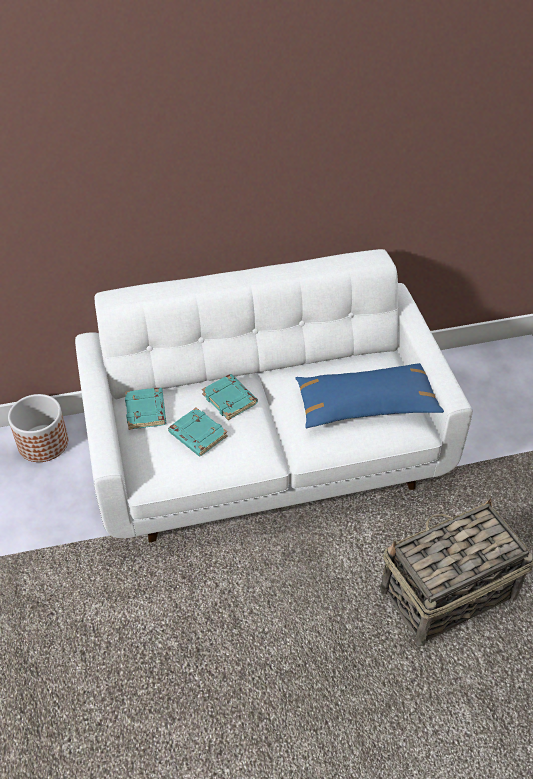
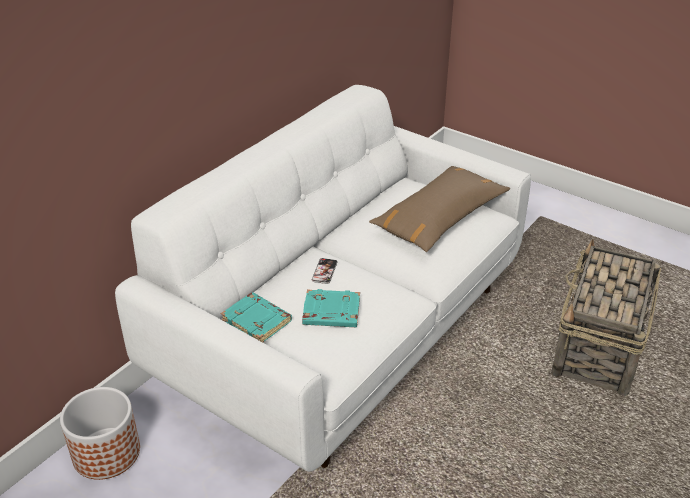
camera: 40 degrees left, 10 degrees down
turquoise book [202,374,258,420] -> phone [312,258,338,284]
blue pillow [295,363,444,429] -> brown pillow [369,166,510,252]

